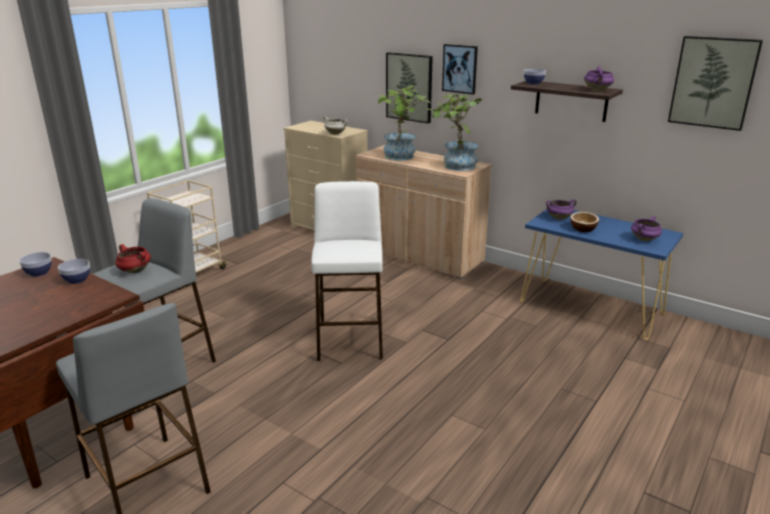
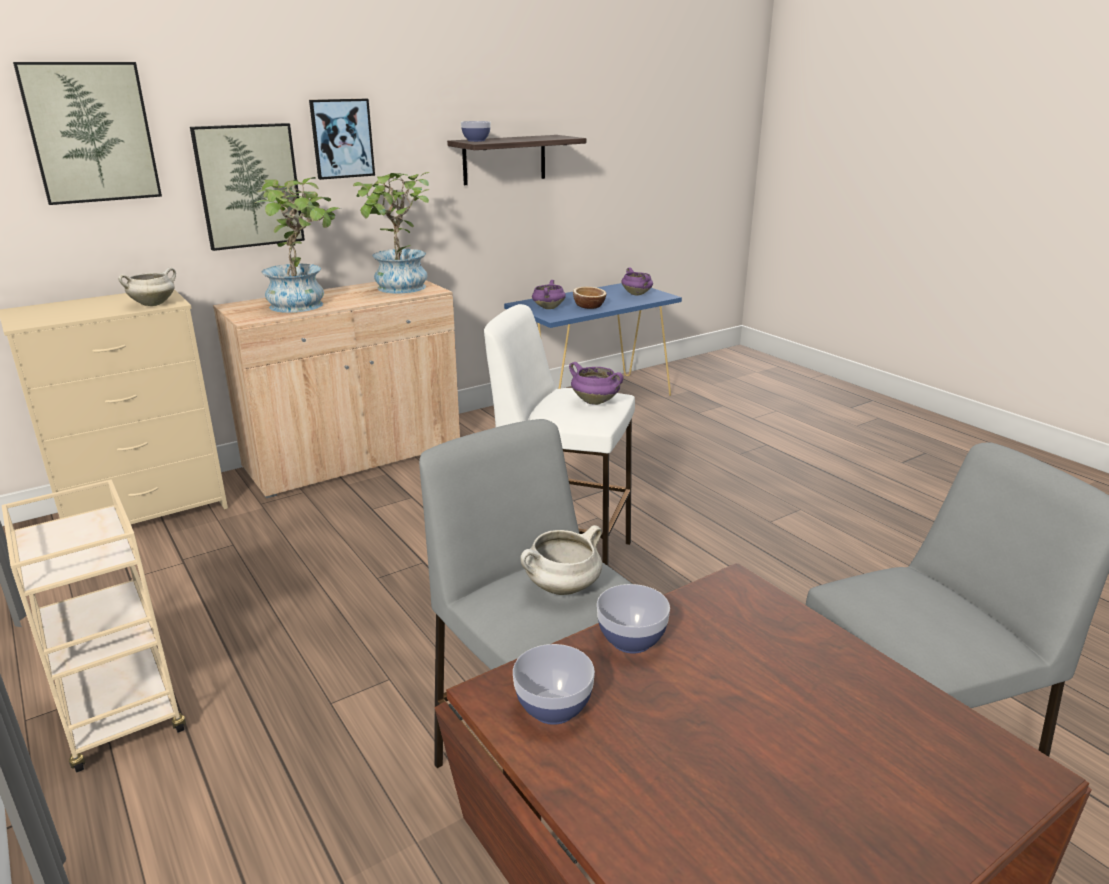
camera: 70 degrees left, 0 degrees up
red cooking pot [115,244,151,273] -> white cooking pot [520,525,602,595]
purple cooking pot [584,66,614,91] -> purple cooking pot moved to [569,362,623,405]
picture [668,36,763,131] -> picture moved to [13,62,162,205]

